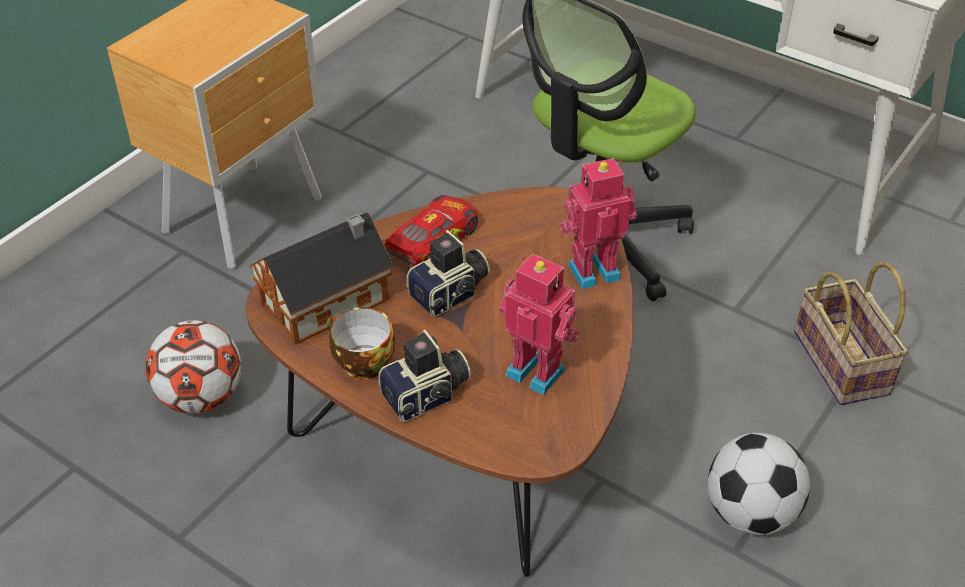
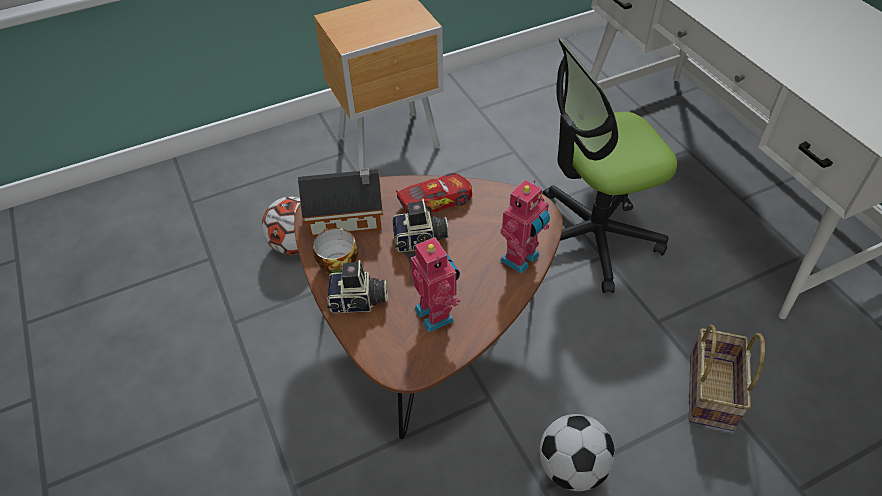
camera: 30 degrees right, 5 degrees up
toy robot [560,158,636,289] -> toy robot turned 120 degrees clockwise [500,180,550,274]

